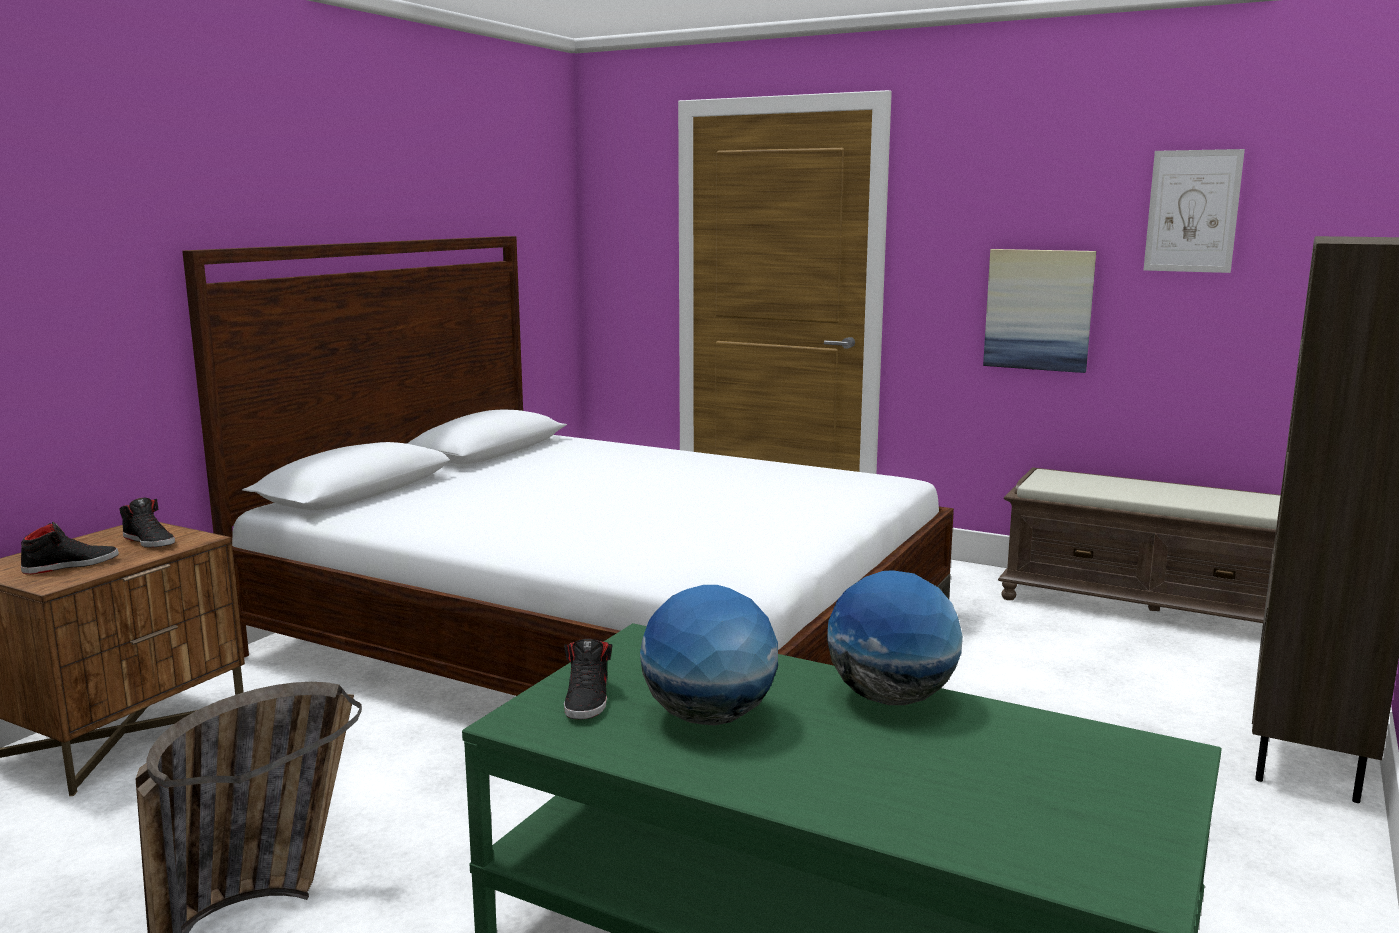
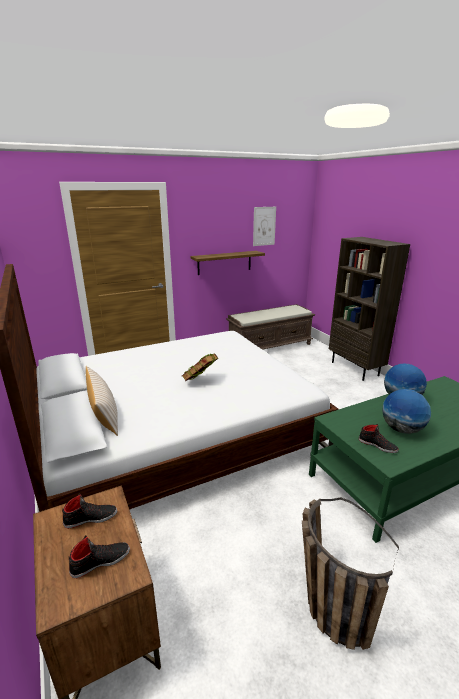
camera: 55 degrees left, 10 degrees up
black shoe [21,522,119,574] -> black shoe turned 60 degrees clockwise [69,535,130,578]
picture [983,249,1096,373] -> shelf [190,251,265,275]
none -> beige pillow [86,366,118,436]
none -> book [182,353,218,381]

